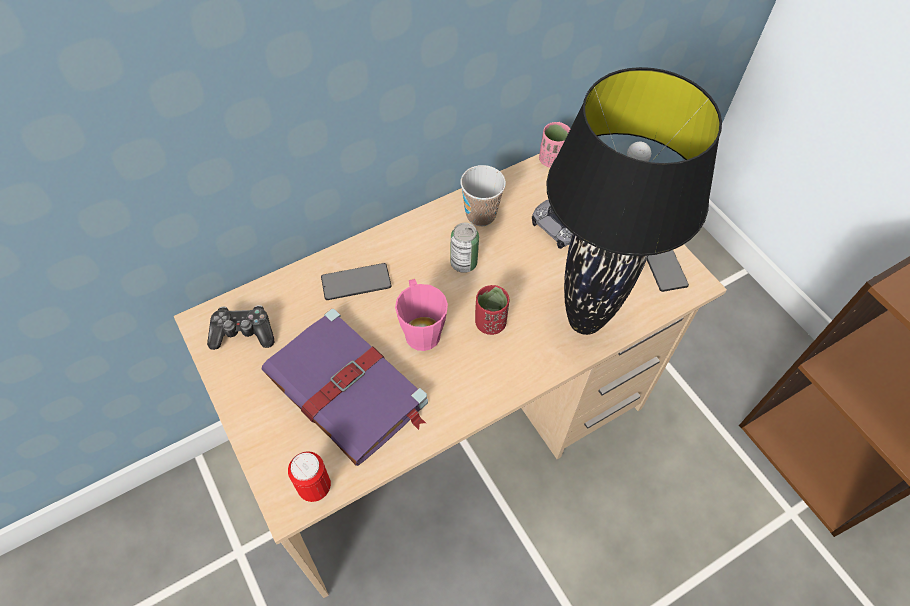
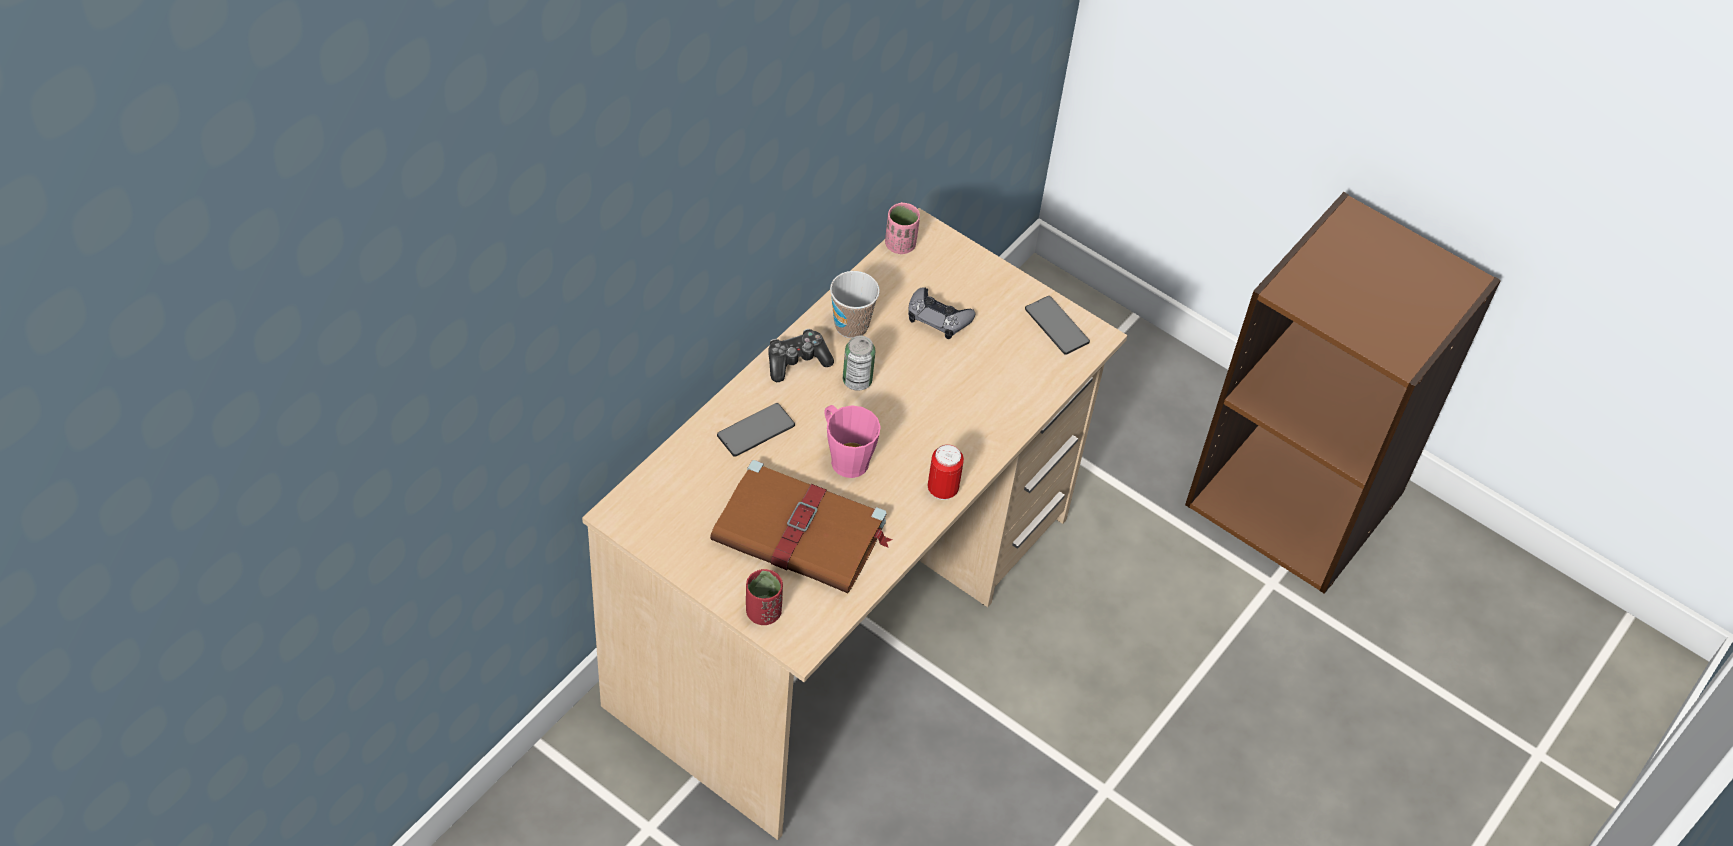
camera: 25 degrees left, 5 degrees down
game controller [207,305,274,350] -> game controller moved to [768,329,834,382]
purple book [261,309,428,466] -> brown book [710,460,892,593]
can [288,452,331,502] -> can moved to [927,444,964,500]
red cup [475,285,509,335] -> red cup moved to [746,569,783,625]
black table lamp [547,67,722,335] -> none

